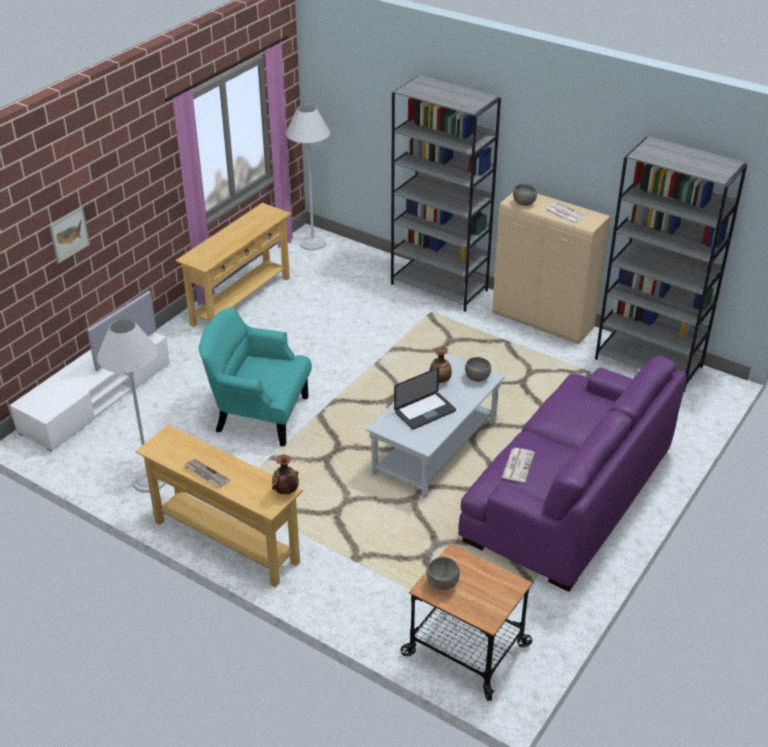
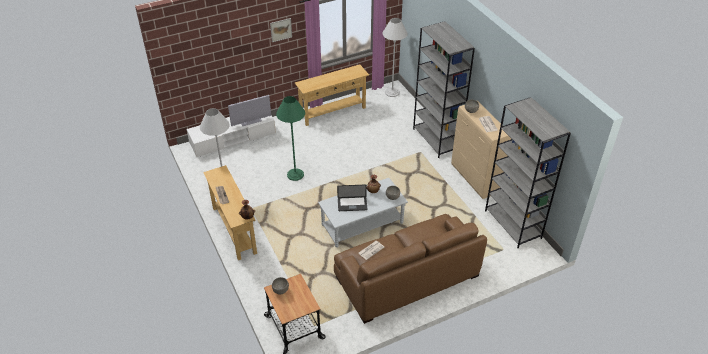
camera: 30 degrees right, 5 degrees up
picture [49,207,90,264] -> picture moved to [270,18,292,42]
turquoise armchair [199,308,312,446] -> green floor lamp [276,96,305,181]
purple sofa [458,356,687,592] -> brown sofa [334,214,487,324]

